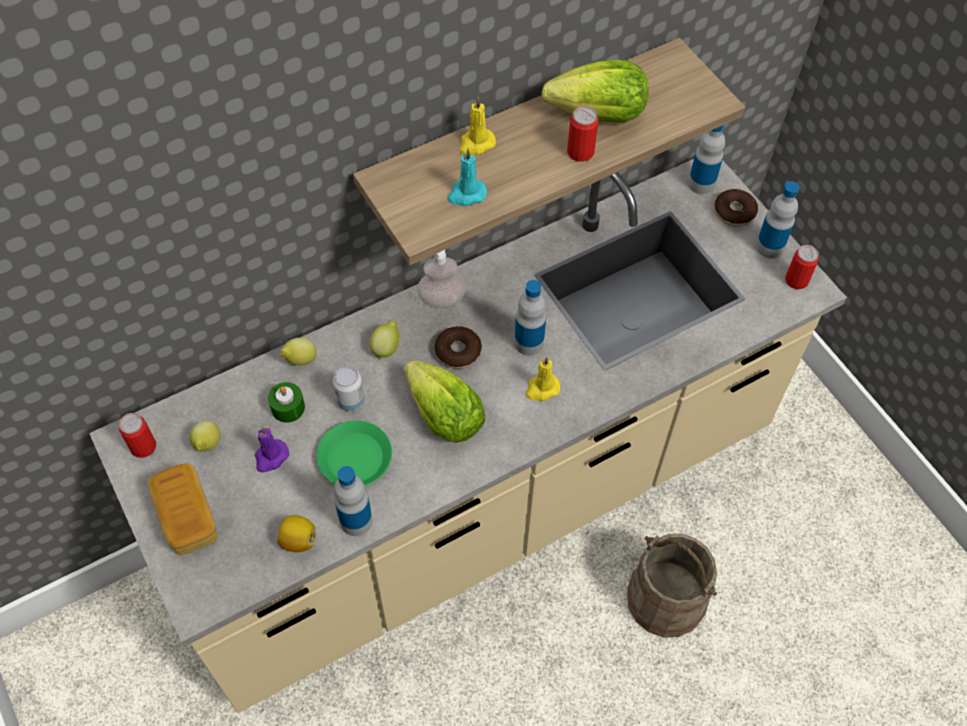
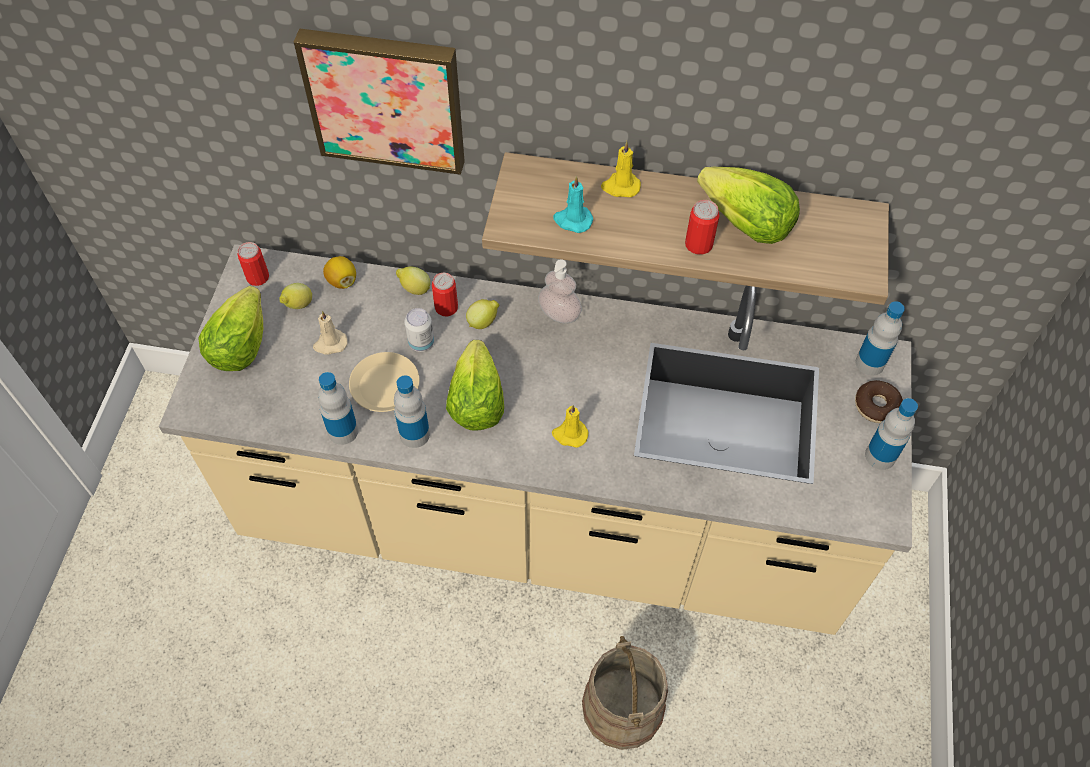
camera: 40 degrees right, 0 degrees up
bread [148,463,217,555] -> lettuce [198,286,263,371]
purple candle [255,426,289,473] -> beige candle [313,311,347,355]
green candle [268,382,305,423] -> none
lemon [277,515,316,552] -> lemon moved to [323,256,356,289]
green plate [317,420,392,486] -> beige plate [349,352,419,412]
donut [435,326,482,369] -> none
bottle [514,280,546,356] -> bottle moved to [394,375,430,448]
can [785,245,819,289] -> can moved to [432,273,458,316]
none -> picture [294,28,465,175]

